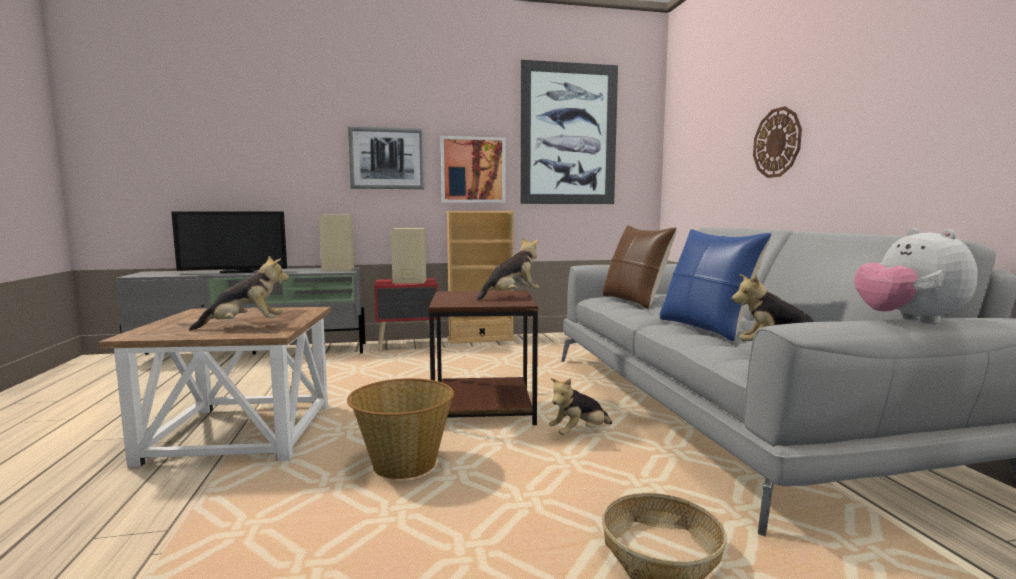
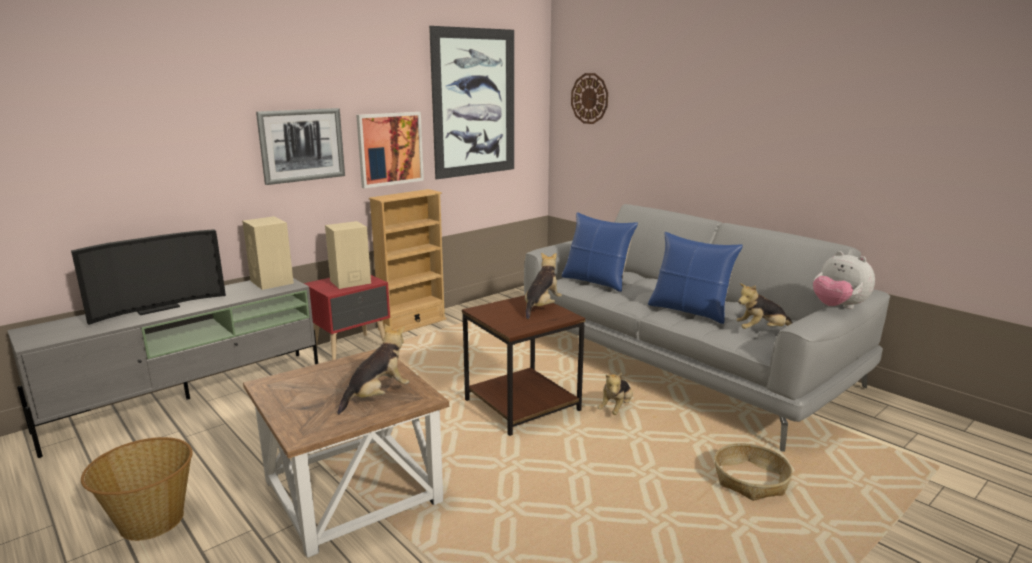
camera: 30 degrees left, 10 degrees up
basket [347,378,454,479] -> basket moved to [81,437,193,541]
brown pillow [603,225,677,309] -> blue pillow [562,212,638,292]
wall clock [753,106,802,178] -> wall clock moved to [571,73,608,124]

